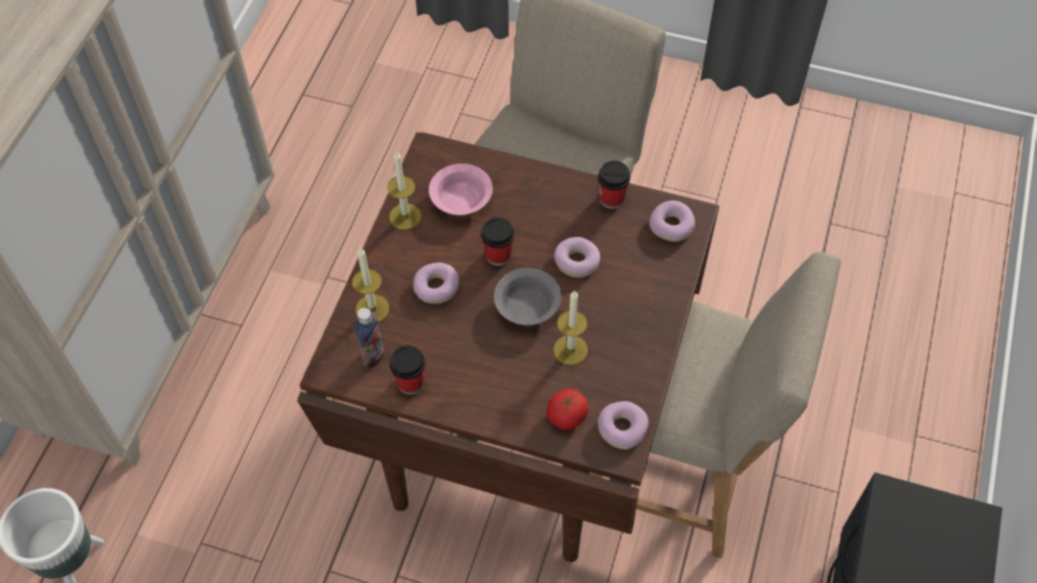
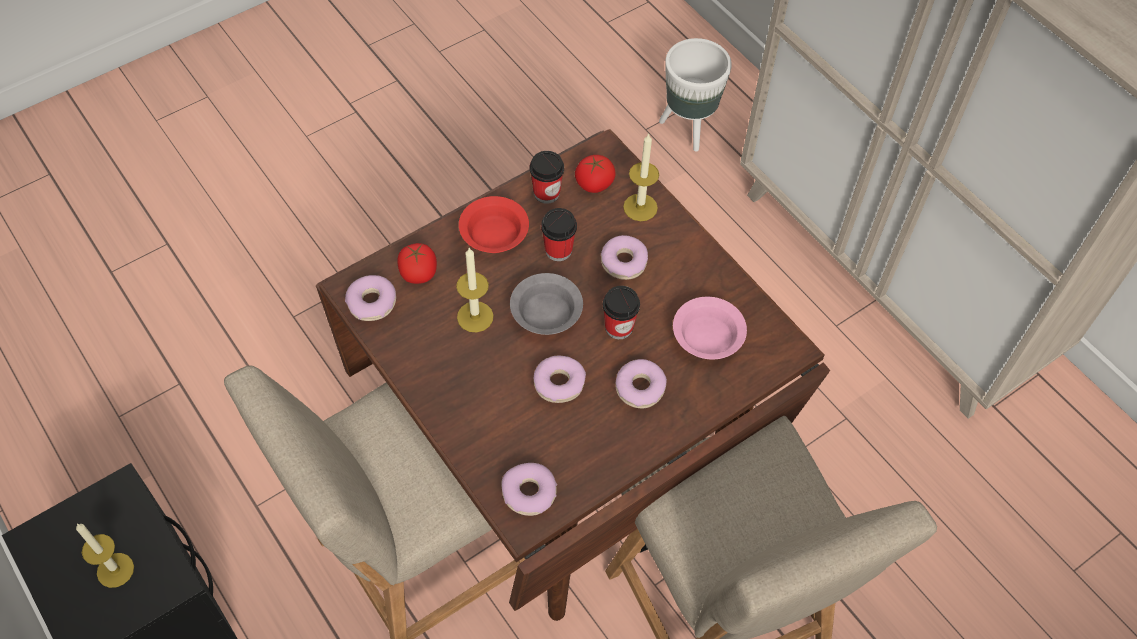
camera: 125 degrees right, 0 degrees up
bottle [355,308,383,368] -> tomato [575,155,615,193]
candle [387,151,421,230] -> candle moved to [76,524,134,588]
cup [598,161,630,209] -> cup moved to [541,208,577,261]
none -> red bowl [459,196,529,253]
none -> donut [615,359,667,409]

